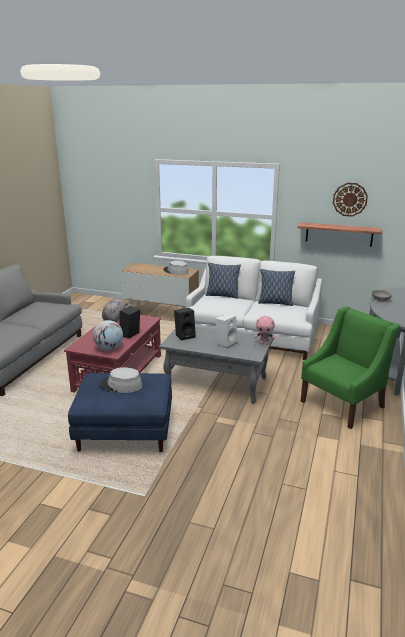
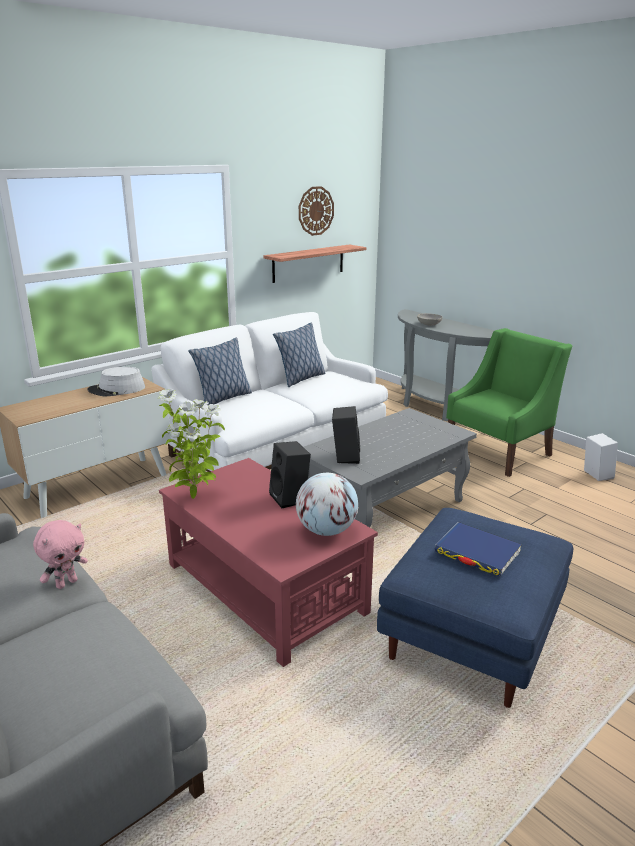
camera: 60 degrees left, 0 degrees up
grey hat [100,367,143,393] -> blue book [435,522,522,577]
grey plush toy [102,298,128,323] -> potted plant [158,389,225,499]
white speaker [215,314,238,348] -> white speaker moved to [584,433,618,481]
pink plush toy [254,316,275,345] -> pink plush toy moved to [33,520,88,589]
green armchair [301,306,400,429] -> green armchair turned 60 degrees clockwise [446,328,572,477]

